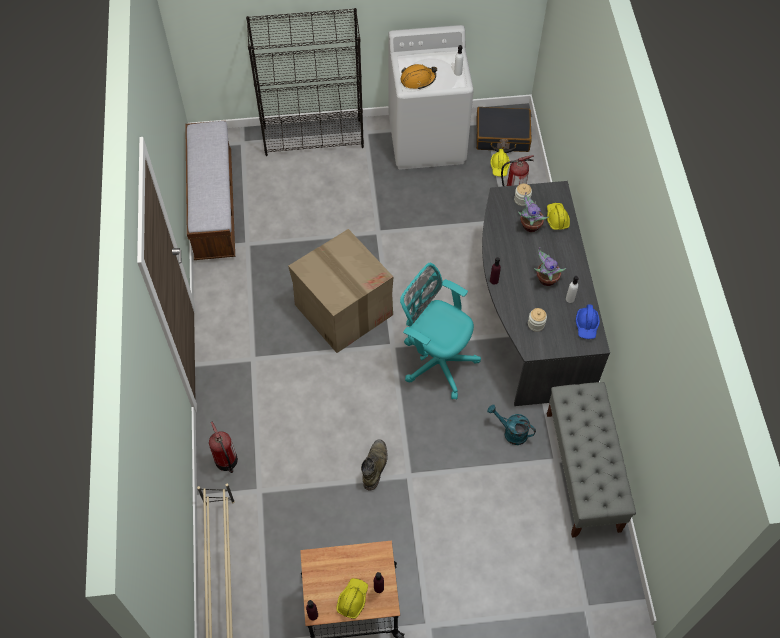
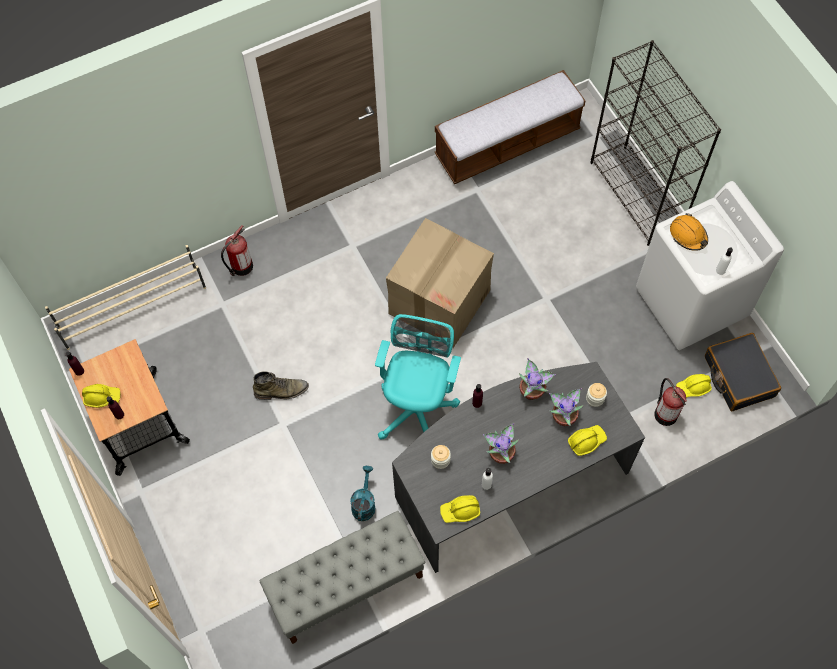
camera: 70 degrees right, 5 degrees up
blue hard hat [576,304,600,339] -> yellow hard hat [440,495,480,523]
none -> potted plant [519,358,556,400]

